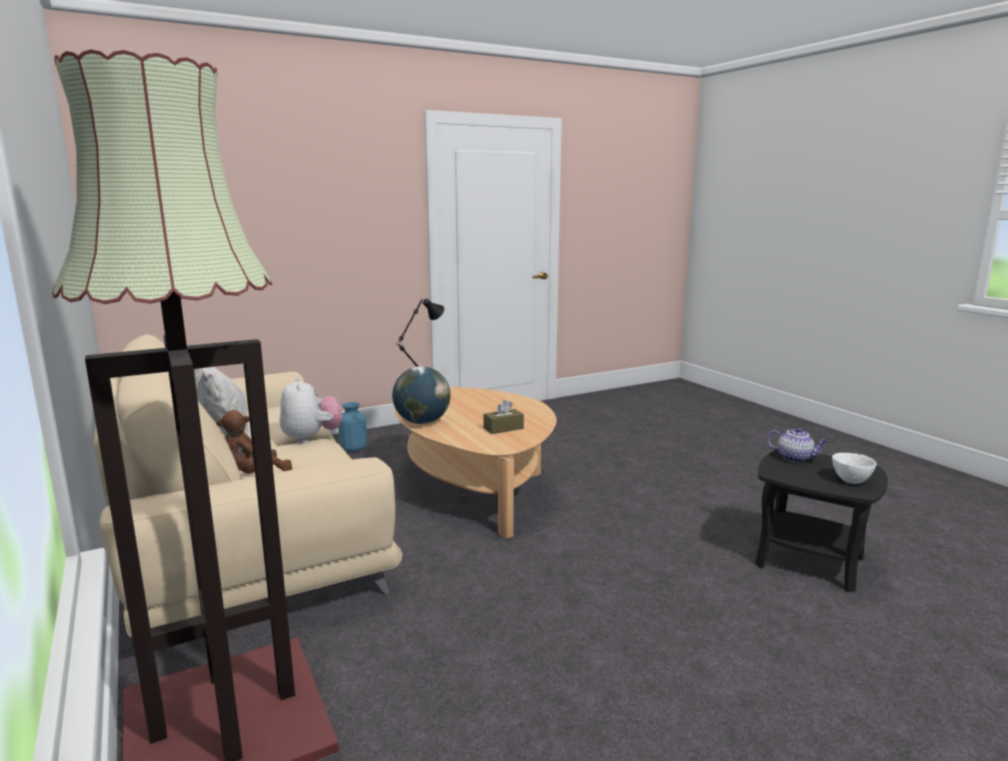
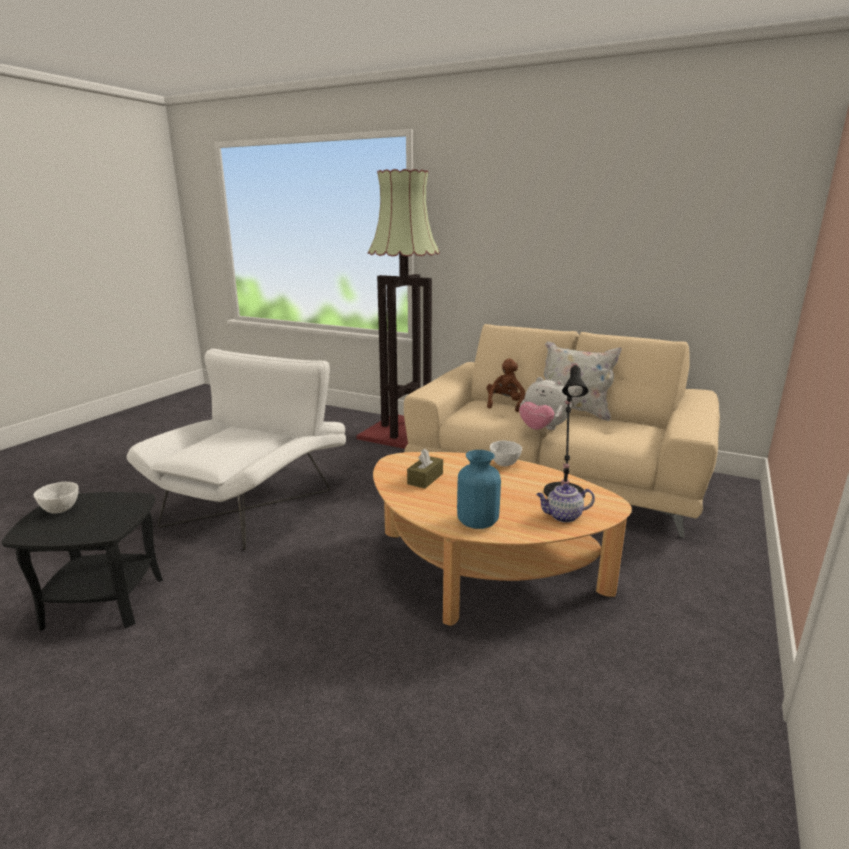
camera: 145 degrees right, 5 degrees up
blue vase [338,402,367,452] -> blue vase moved to [457,450,501,529]
globe [392,366,450,424] -> white bowl [490,441,522,466]
teapot [767,427,828,463] -> teapot moved to [536,484,595,523]
none -> white armchair [126,349,346,550]

